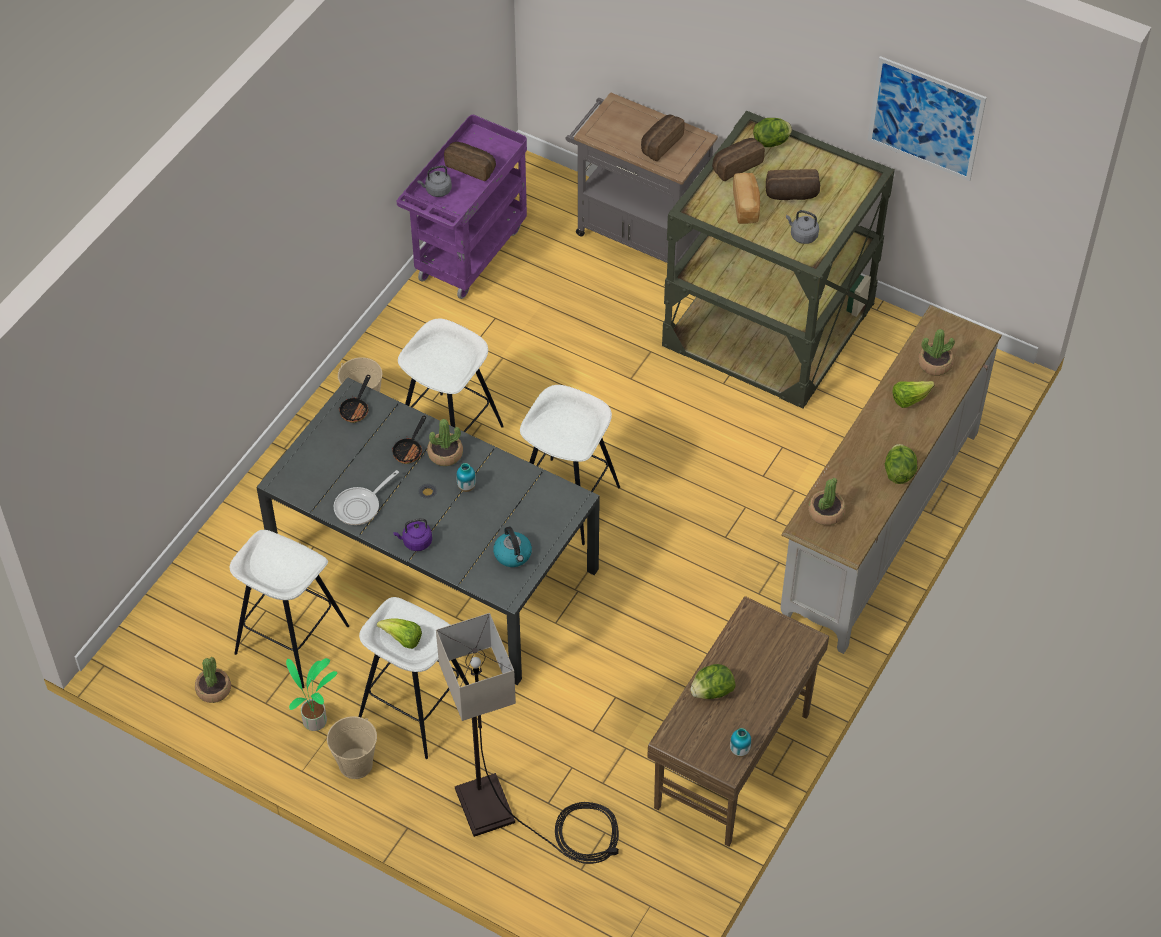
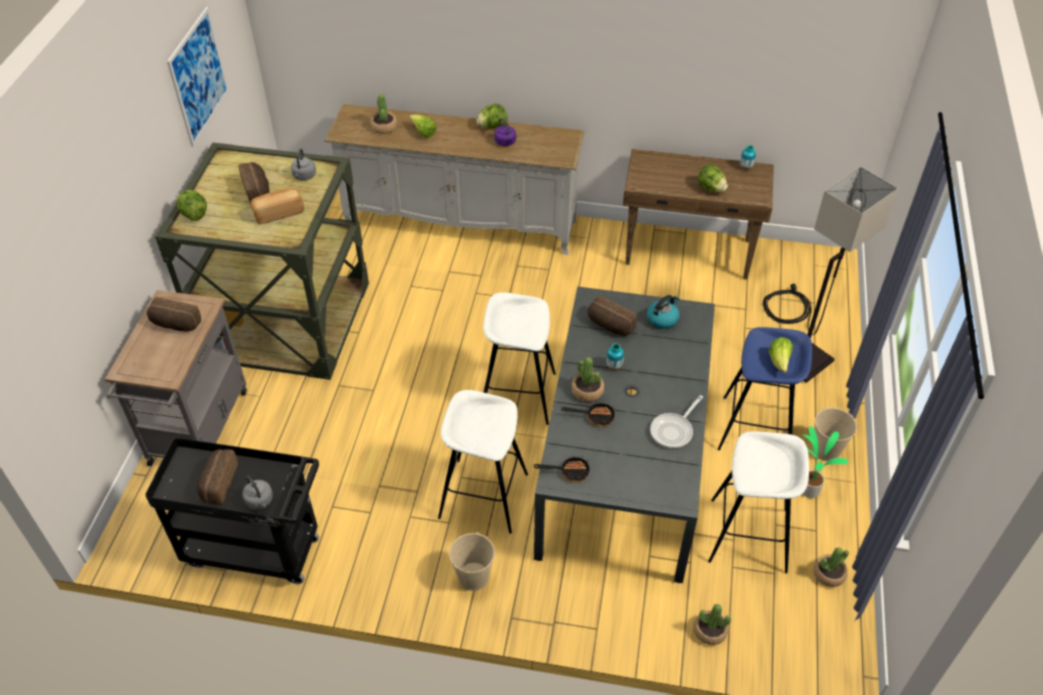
camera: 110 degrees left, 5 degrees down
frying pan [334,470,399,525] -> frying pan turned 105 degrees clockwise [650,395,703,448]
white stool [359,597,469,759] -> blue stool [718,327,812,450]
purple kettle [393,518,432,551] -> purple kettle moved to [494,118,516,146]
purple cart [397,115,527,299] -> black cart [145,438,319,584]
bread [712,138,765,181] -> bread moved to [587,296,637,336]
potted plant [808,478,846,526] -> potted plant moved to [693,604,731,645]

